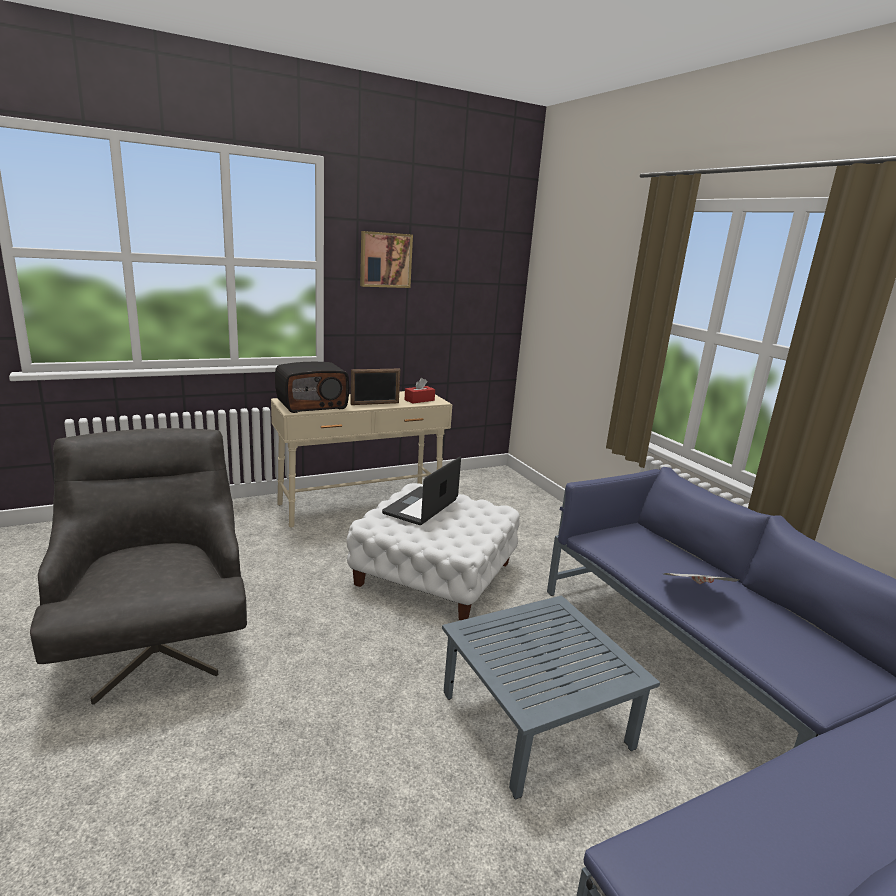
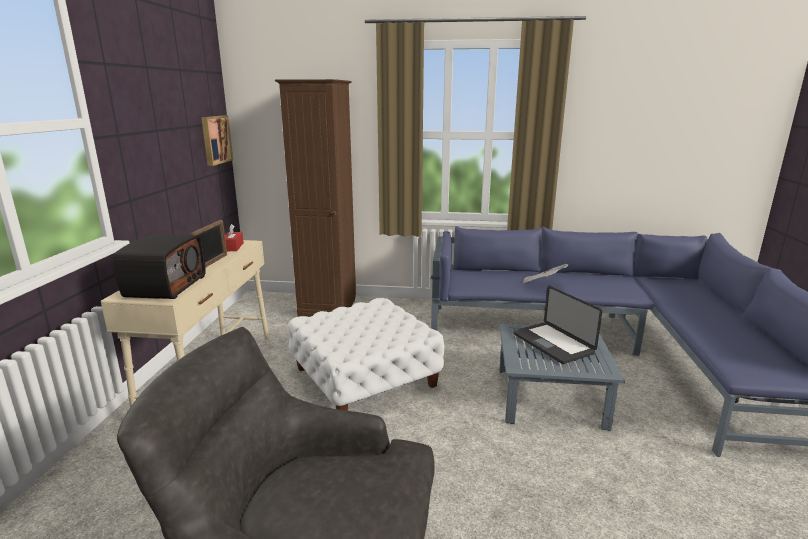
camera: 55 degrees left, 0 degrees up
picture [360,231,413,288] -> picture moved to [201,116,233,166]
laptop [382,457,461,525] -> laptop moved to [513,286,602,364]
none -> brown cabinet [275,79,356,317]

